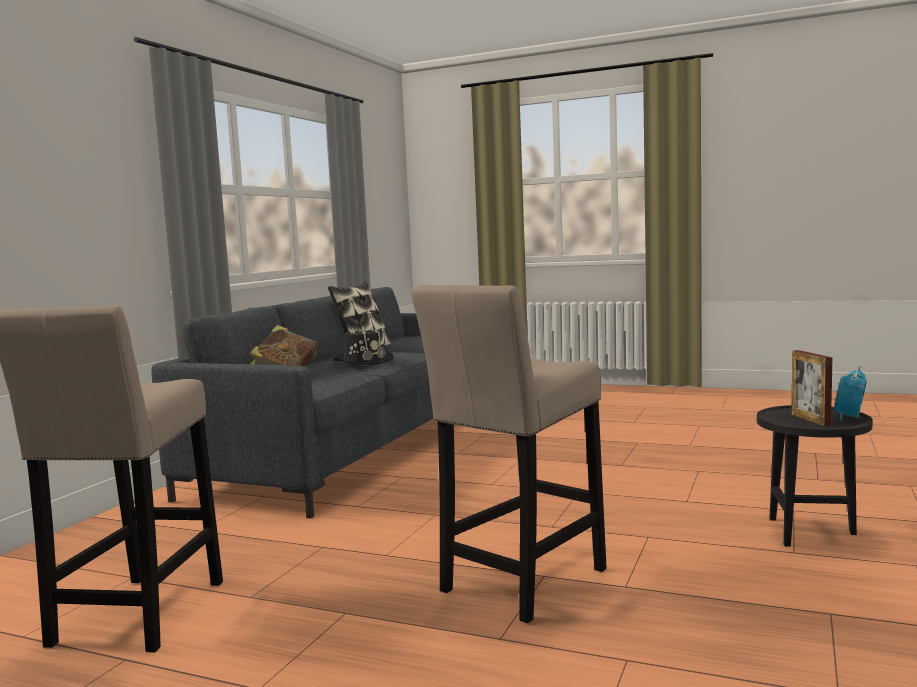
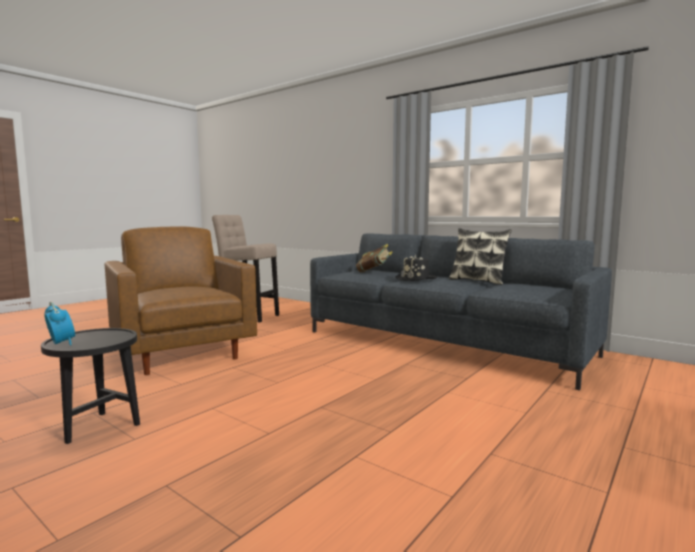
camera: 105 degrees right, 0 degrees up
beige stool [411,285,607,623] -> brown armchair [104,226,257,375]
picture frame [791,350,832,426] -> none

